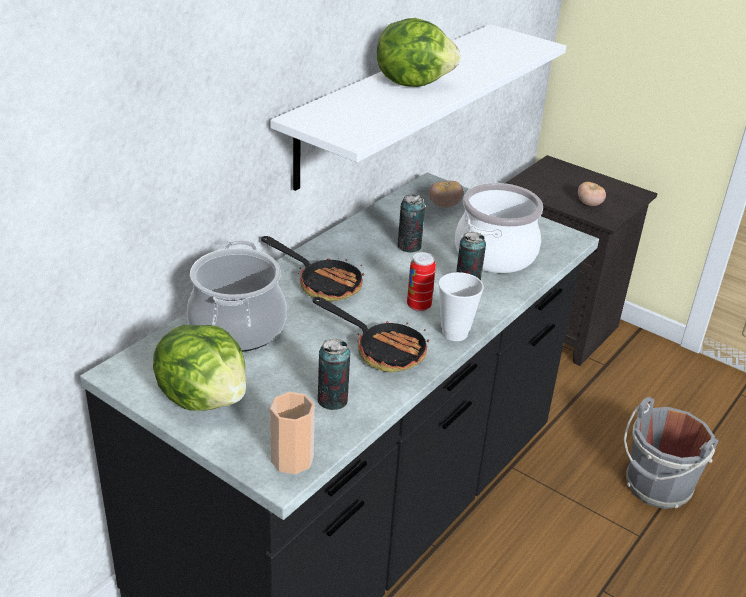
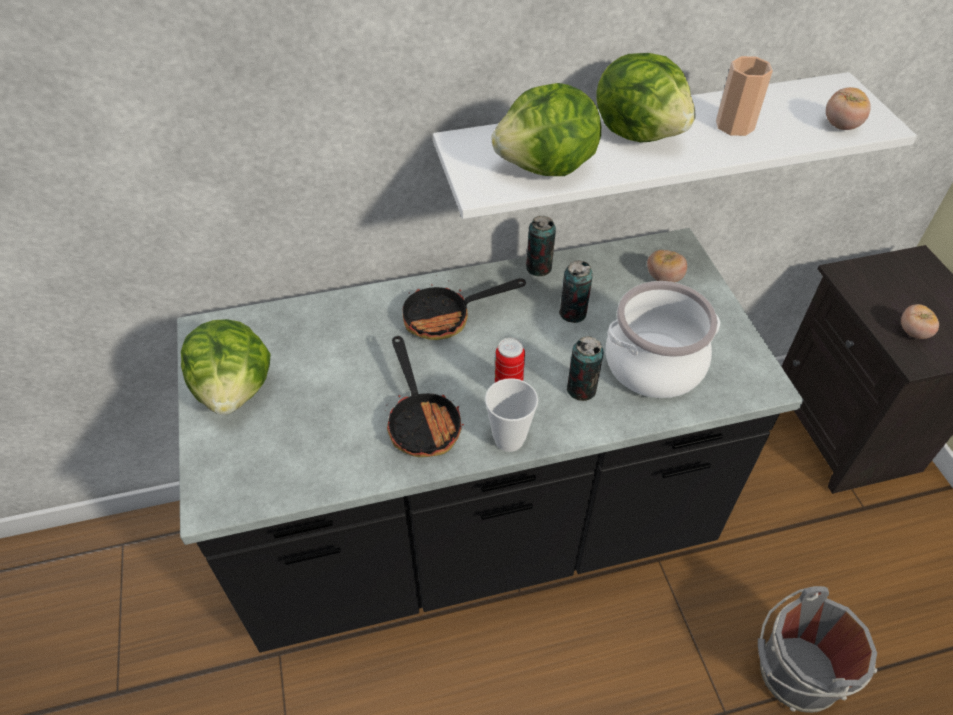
camera: 40 degrees right, 15 degrees up
cooking pot [187,240,287,352] -> none
frying pan [261,236,364,301] -> frying pan turned 90 degrees clockwise [403,275,526,340]
cup [270,392,315,474] -> cup moved to [716,56,773,136]
can [318,339,350,410] -> can moved to [526,216,556,276]
none -> lettuce [492,83,601,176]
none -> tomato [826,87,871,130]

